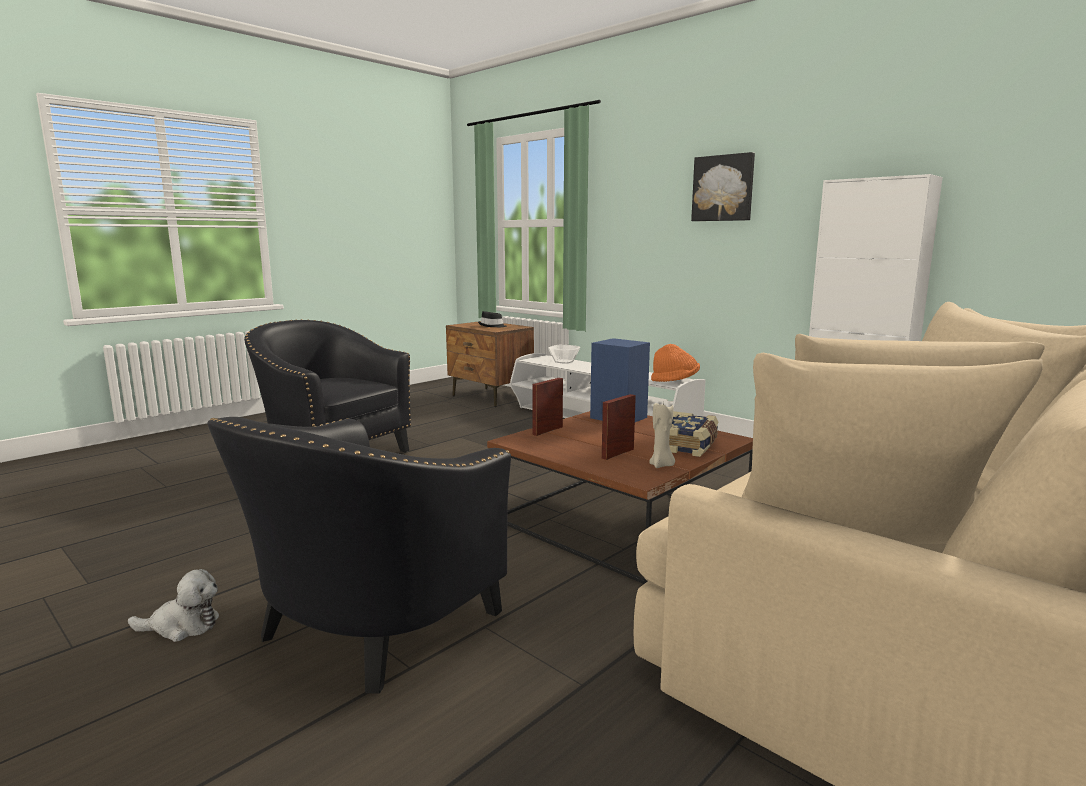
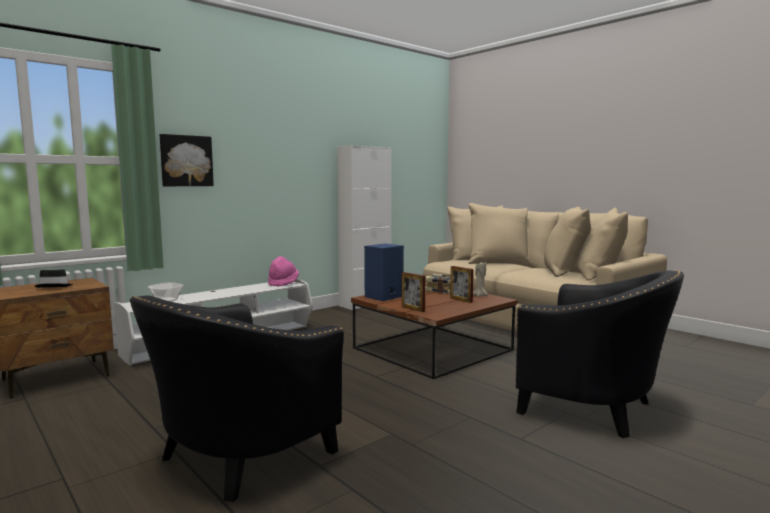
camera: 85 degrees left, 5 degrees down
plush toy [128,569,219,642] -> none
orange hat [651,344,700,382] -> pink hat [268,256,299,287]
picture [691,152,755,221] -> picture moved to [160,134,214,186]

